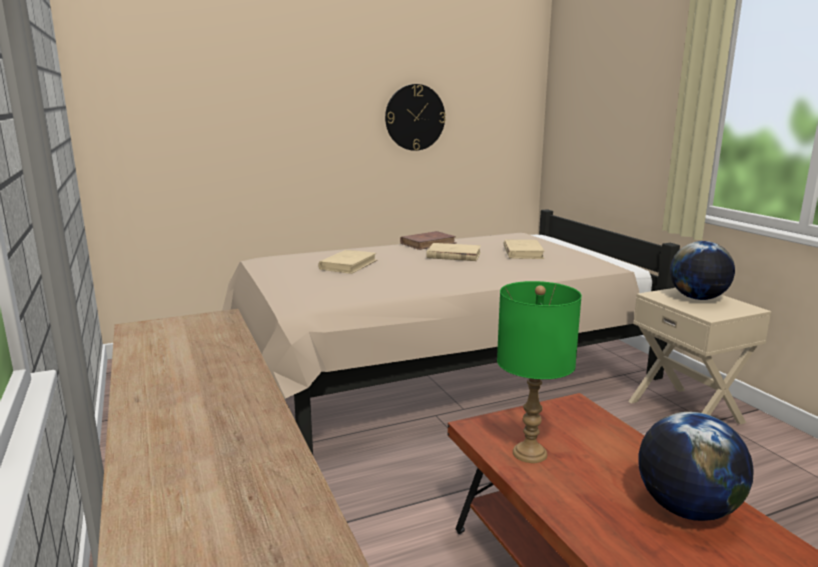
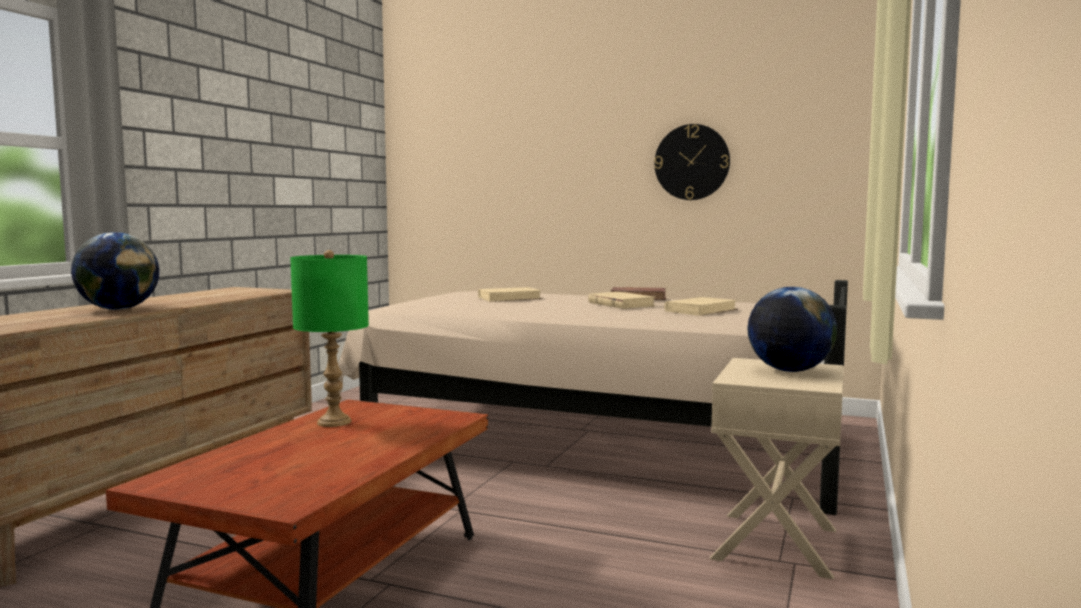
camera: 45 degrees right, 10 degrees down
globe [638,412,753,521] -> globe moved to [71,232,159,310]

